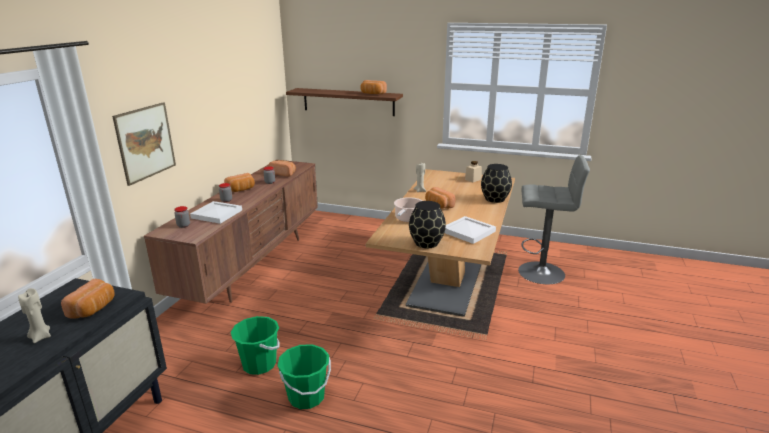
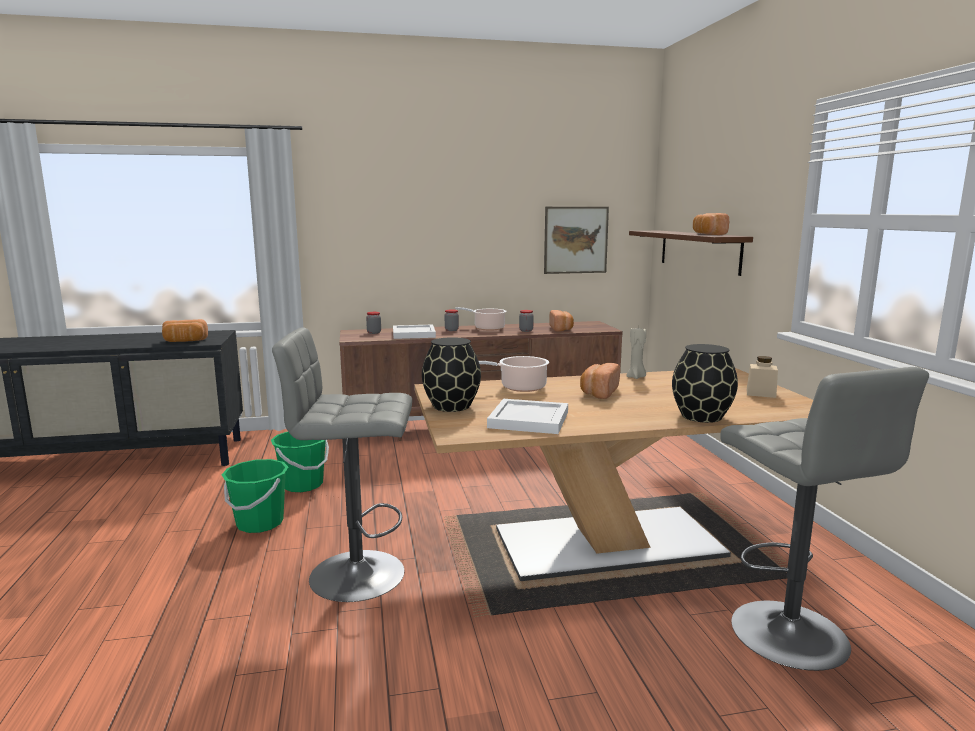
camera: 60 degrees right, 10 degrees down
beige candle [18,288,51,343] -> none
picture [112,102,176,186] -> picture moved to [544,207,609,274]
bread [224,173,255,192] -> cooking pot [455,307,506,331]
none -> grey stool [272,327,412,602]

